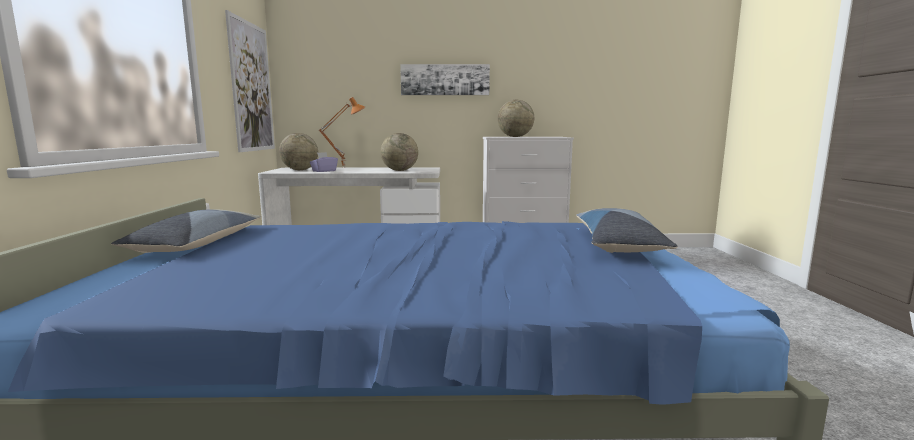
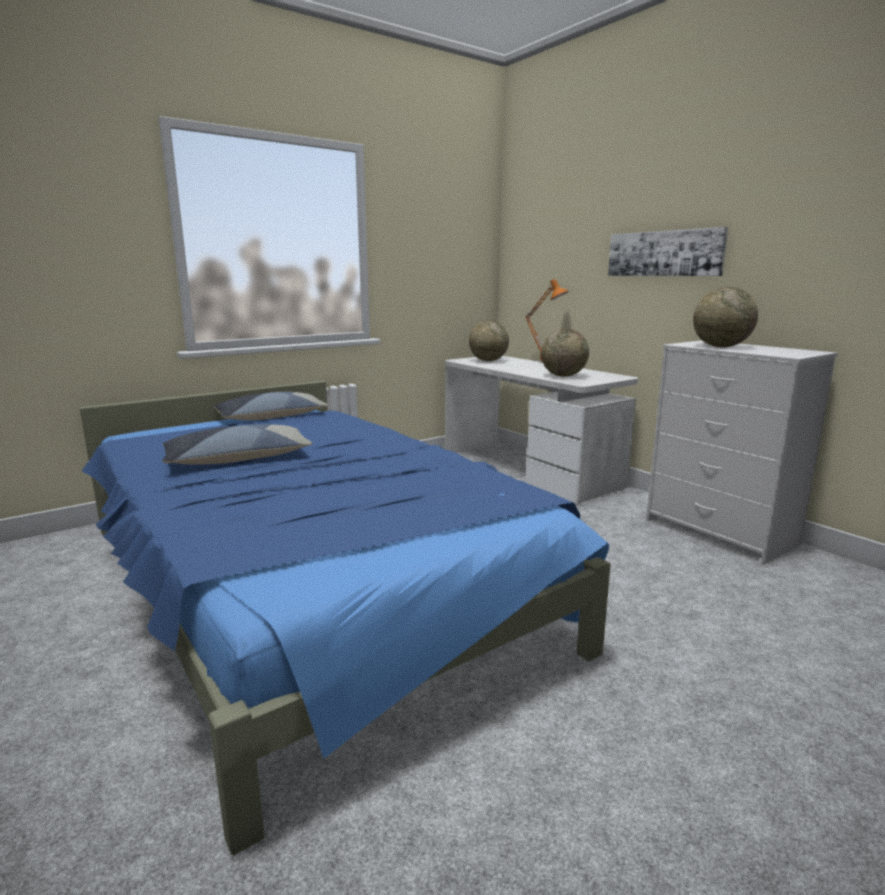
camera: 55 degrees right, 5 degrees up
picture [225,10,275,152] -> none
purple tissue box [310,152,338,172] -> none
pillow [576,208,677,253] -> pillow moved to [162,424,313,465]

